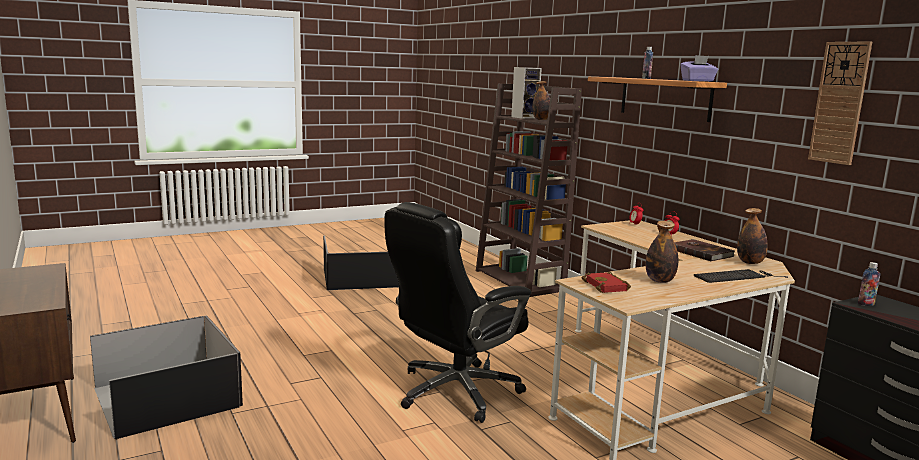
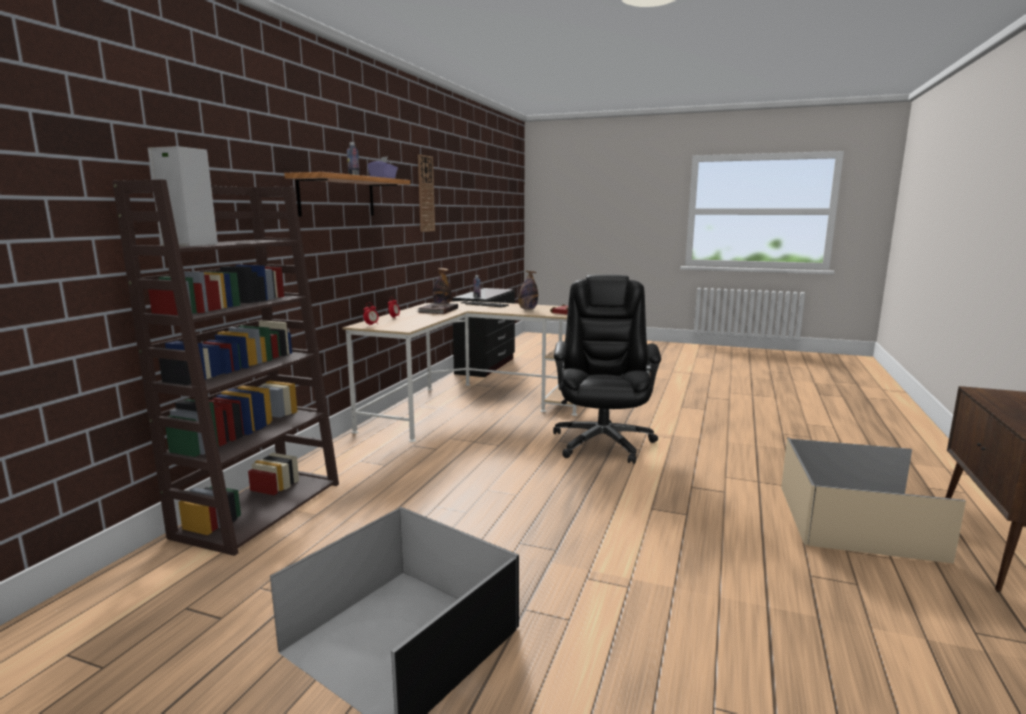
camera: 130 degrees left, 0 degrees up
black storage box [90,315,243,439] -> beige storage box [781,438,966,564]
black office chair [385,202,531,423] -> black office chair turned 90 degrees counterclockwise [553,274,661,464]
bottle [532,81,550,120] -> none

